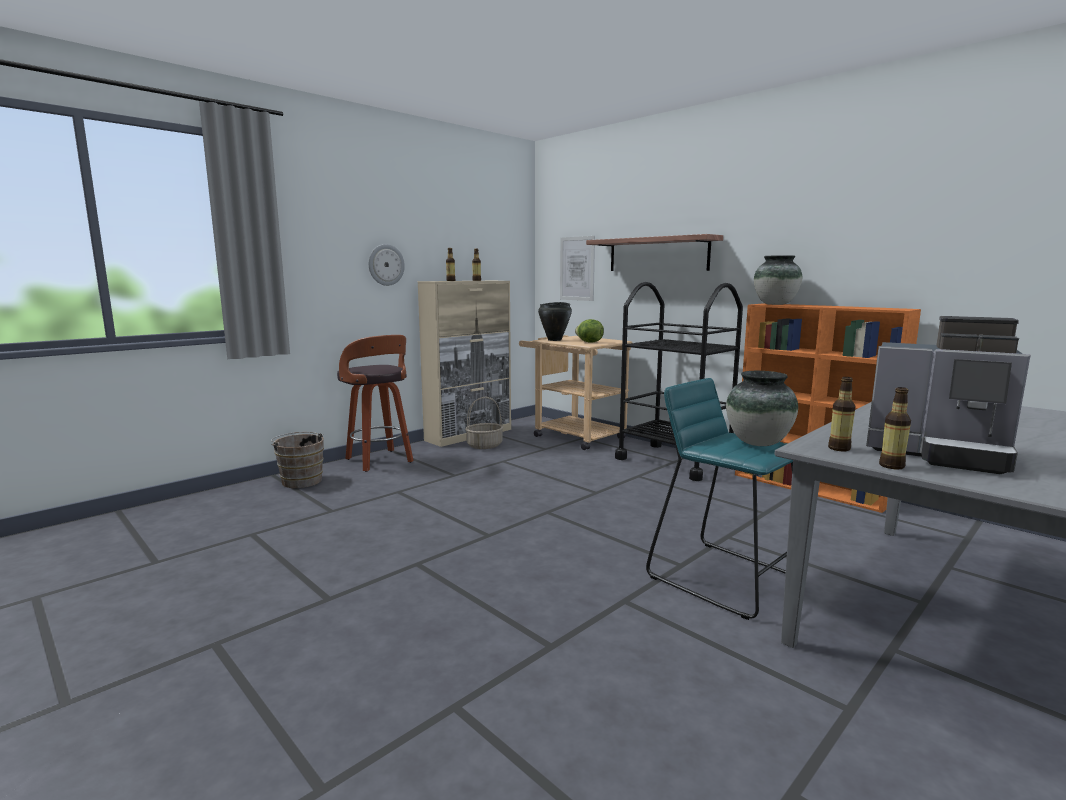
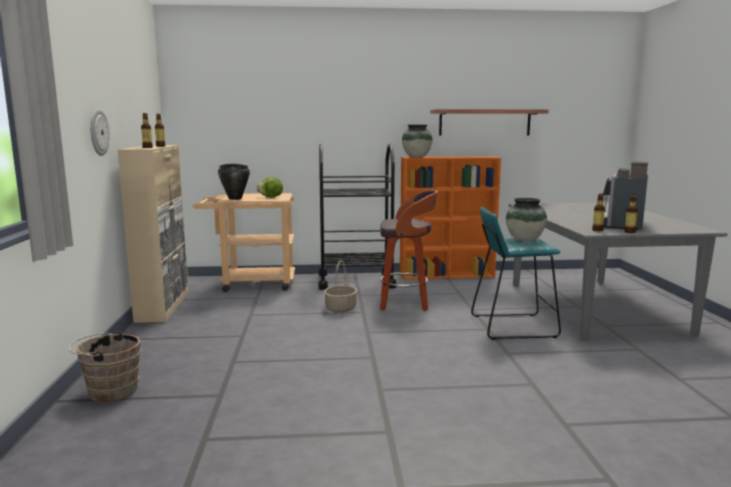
camera: 50 degrees left, 0 degrees up
stool [337,335,413,472] -> stool moved to [380,190,438,311]
basket [465,397,504,449] -> basket moved to [324,260,357,313]
picture [560,236,595,301] -> none
shelf [586,234,723,271] -> shelf moved to [430,109,549,136]
coffee machine [866,316,1031,474] -> coffee machine turned 135 degrees clockwise [603,161,648,230]

